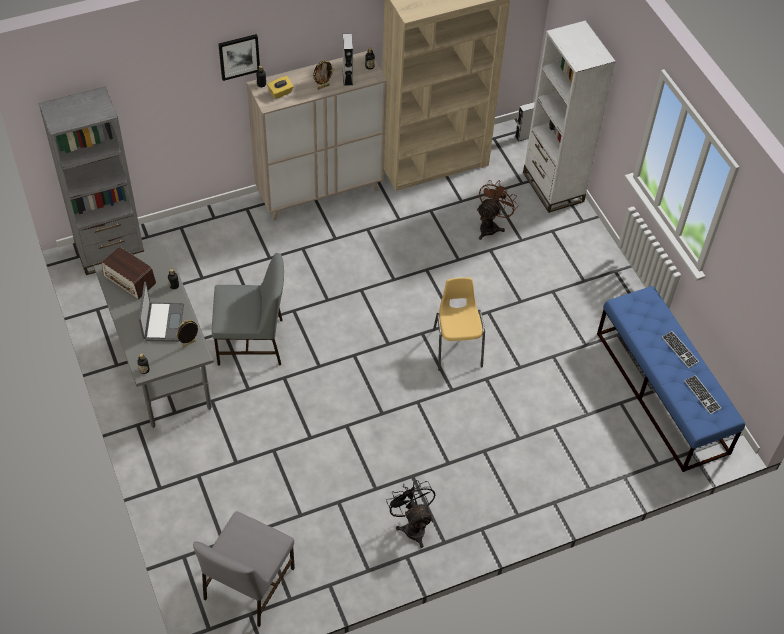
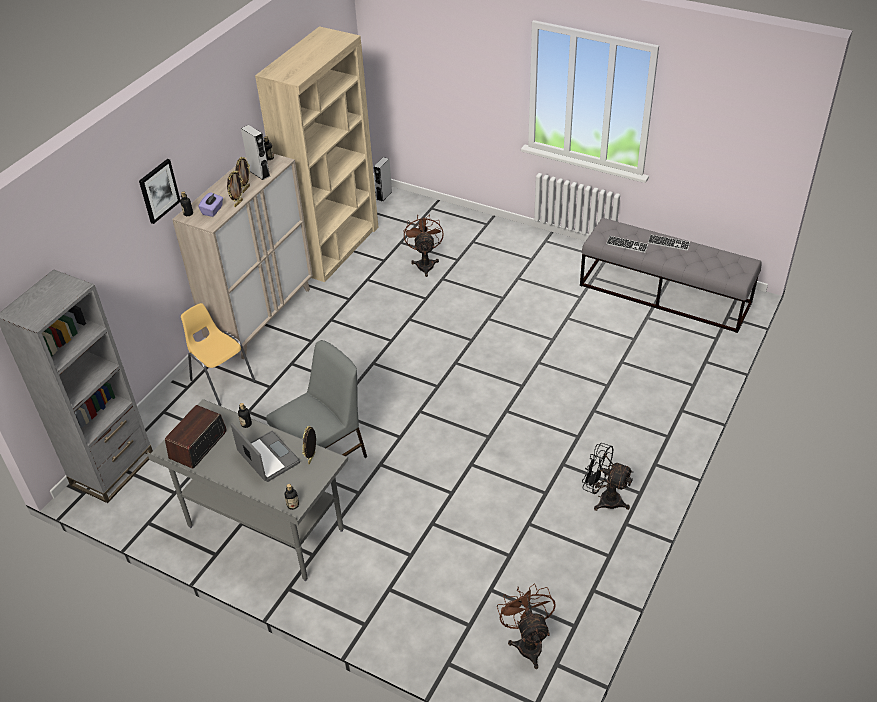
camera: 35 degrees left, 10 degrees down
radio [102,247,156,299] -> radio turned 120 degrees clockwise [165,405,227,469]
grey chair [193,511,295,627] -> brown fan [497,584,556,669]
yellow tissue box [267,76,294,99] -> purple tissue box [198,192,223,217]
yellow chair [433,277,485,371] -> yellow chair moved to [181,303,256,406]
white bookcase [523,21,616,213] -> none
blue bench [597,286,745,472] -> grey bench [580,218,762,333]
keyboard [685,375,721,414] -> keyboard moved to [606,236,648,253]
none -> picture frame [227,171,243,207]

